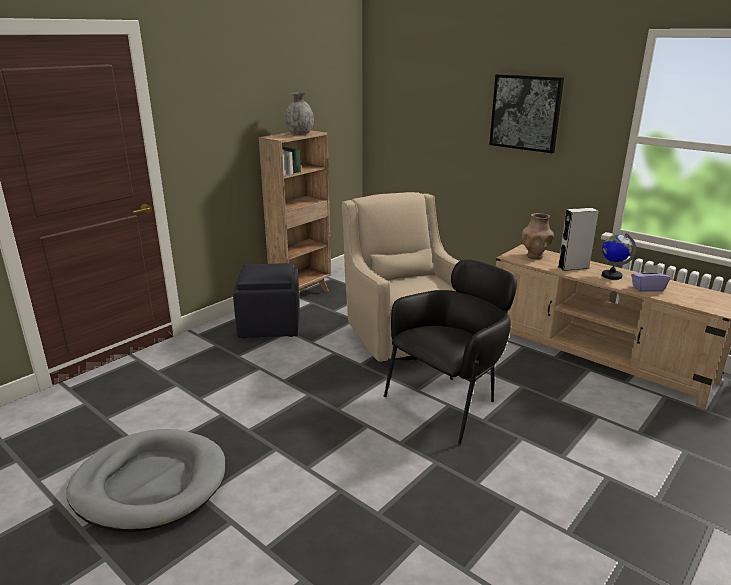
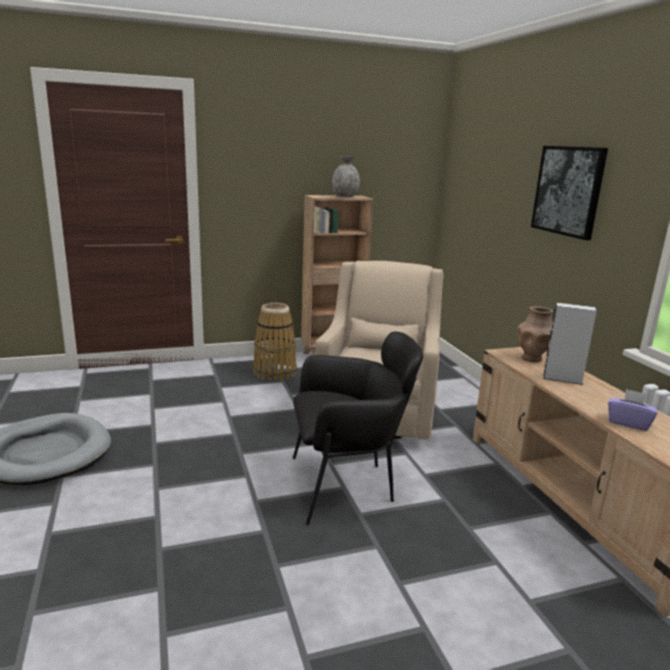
camera: 30 degrees right, 5 degrees down
black ottoman [233,263,300,339] -> basket [253,303,297,381]
globe [602,233,636,280] -> none

